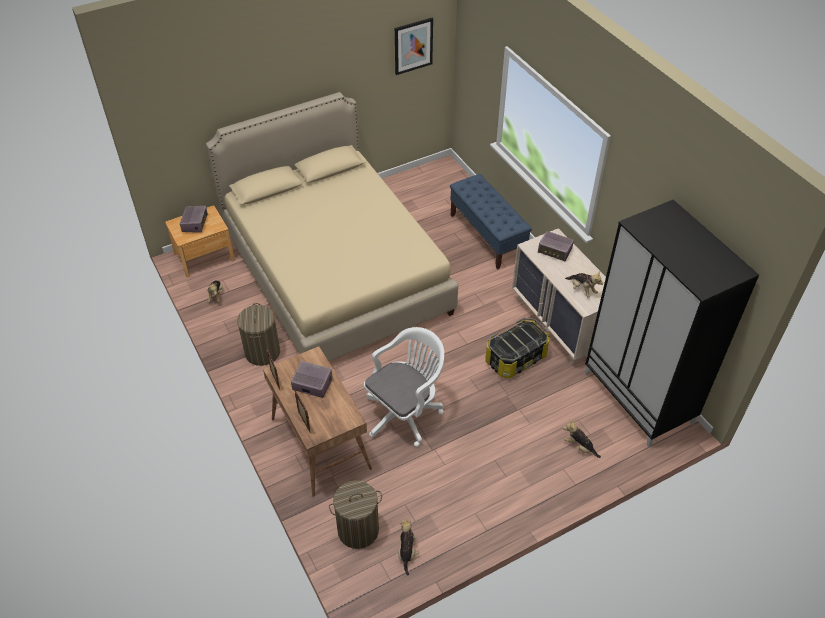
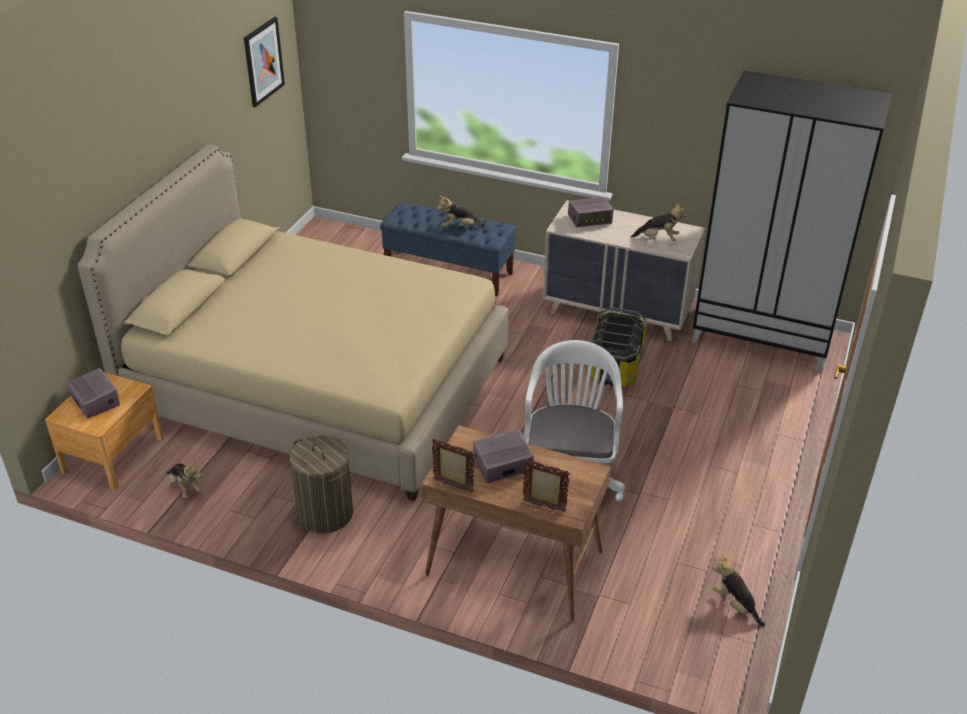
camera: 40 degrees left, 10 degrees down
laundry basket [329,480,382,549] -> none
plush toy [563,419,601,458] -> plush toy moved to [437,195,486,226]

